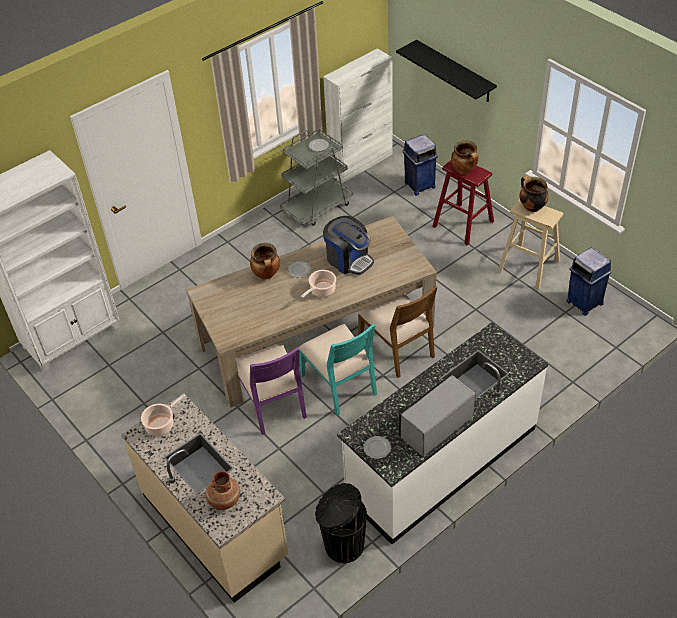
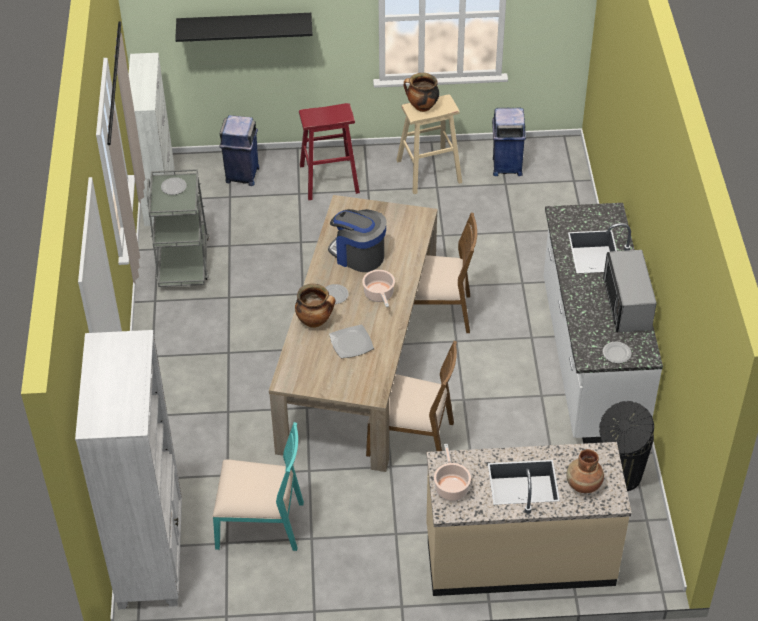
camera: 55 degrees left, 0 degrees up
purple chair [236,343,307,435] -> brown chair [366,341,457,457]
turquoise chair [299,324,377,416] -> turquoise chair moved to [213,422,304,551]
coffee machine [323,216,374,275] -> coffee machine turned 135 degrees counterclockwise [328,209,386,272]
cooking pot [451,140,479,174] -> none
none -> plate [329,325,374,358]

